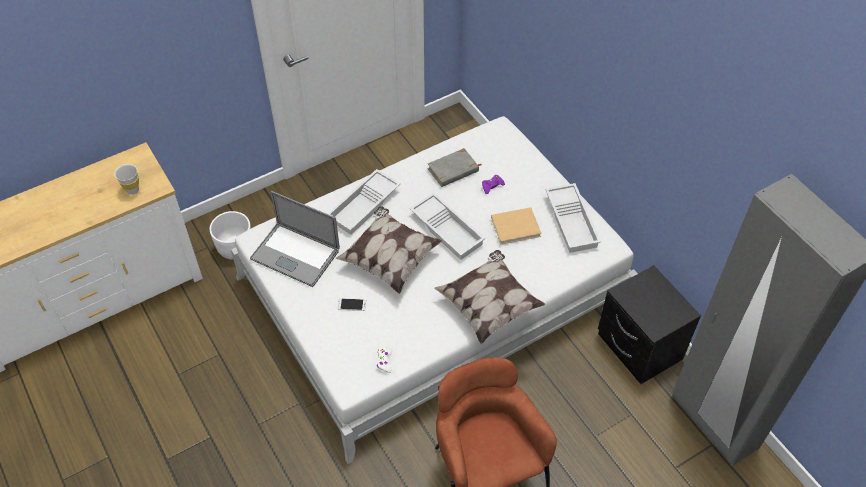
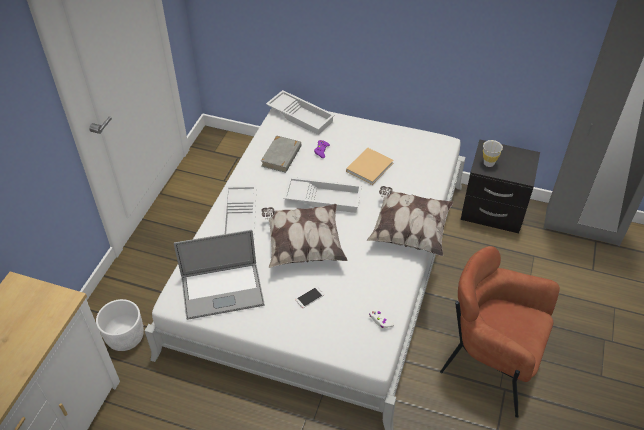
camera: 40 degrees left, 5 degrees down
white cup [114,164,139,195] -> white cup moved to [483,140,503,167]
white tray [545,183,601,253] -> white tray moved to [266,90,335,135]

